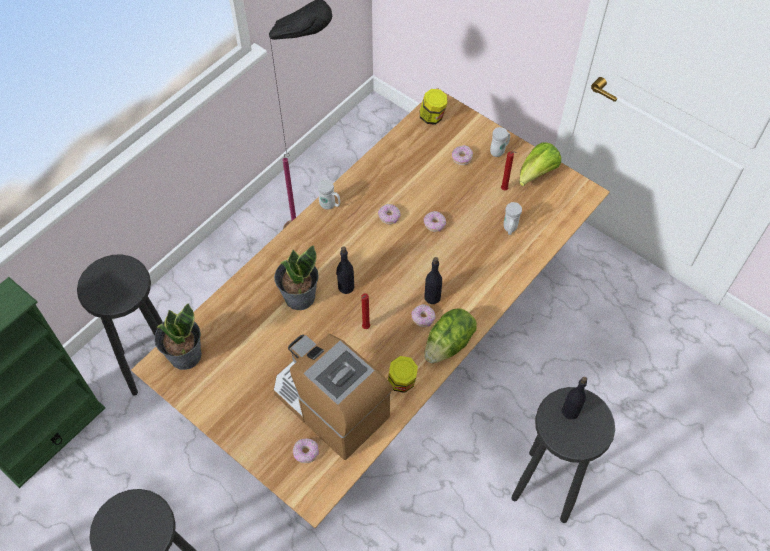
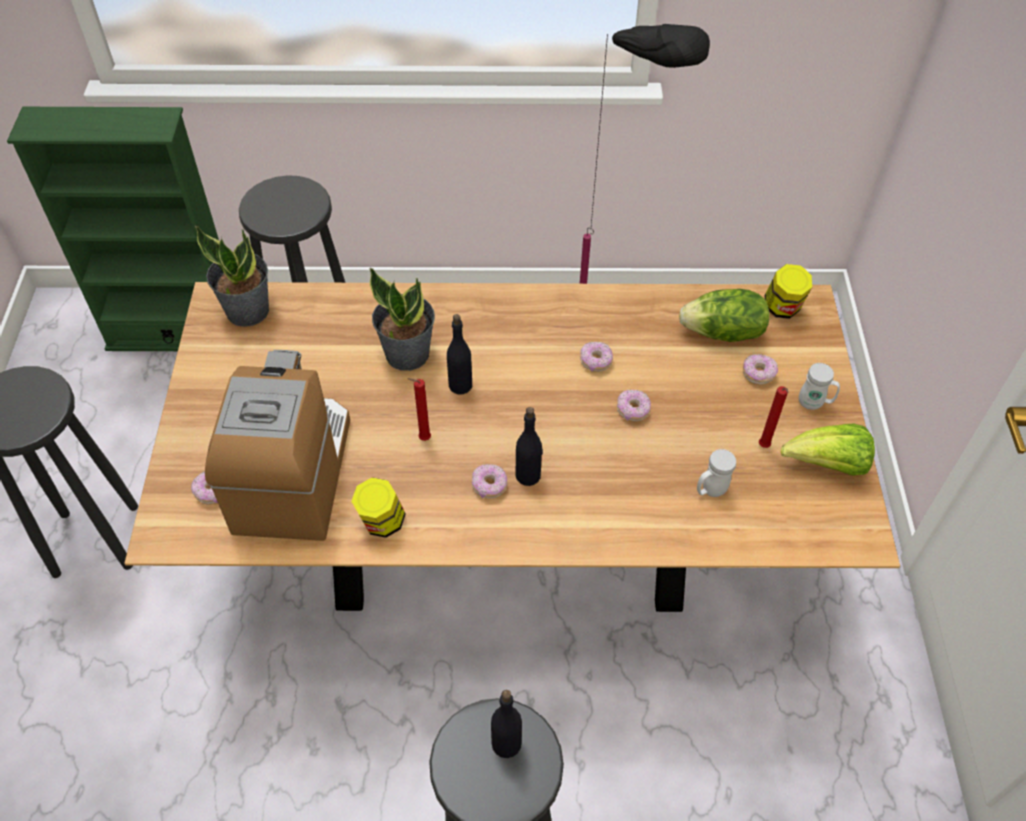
camera: 50 degrees right, 5 degrees down
white mug [318,180,340,210] -> none
lettuce [424,308,477,363] -> lettuce moved to [679,289,770,342]

